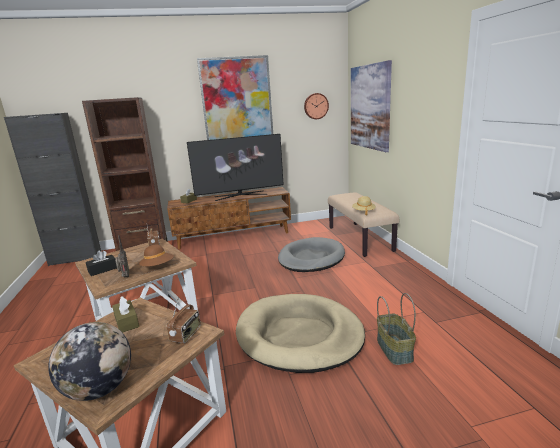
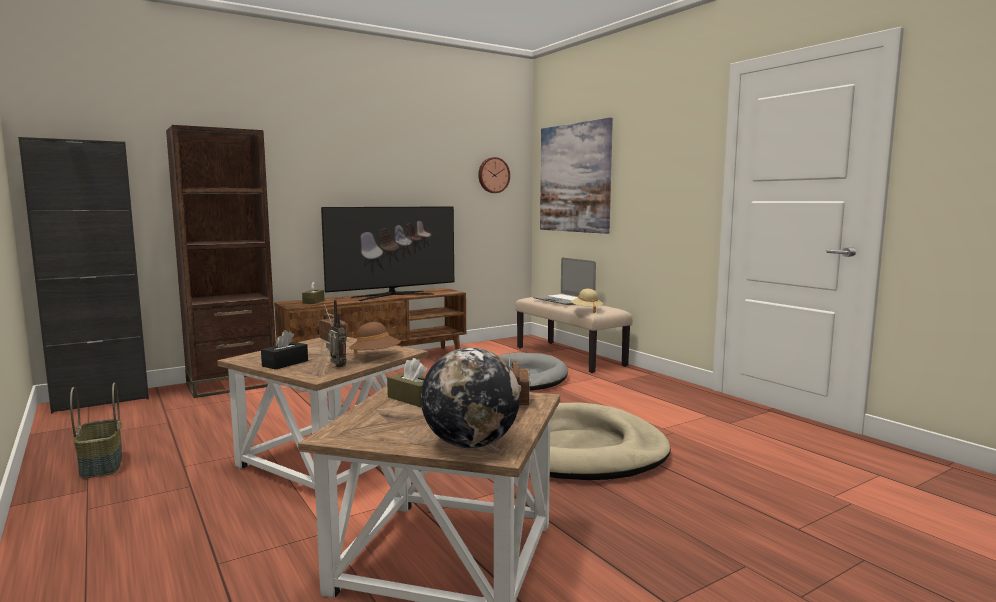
camera: 20 degrees left, 10 degrees down
picture [197,55,273,140] -> none
basket [377,293,416,365] -> basket moved to [70,383,122,479]
none -> laptop [533,258,596,305]

